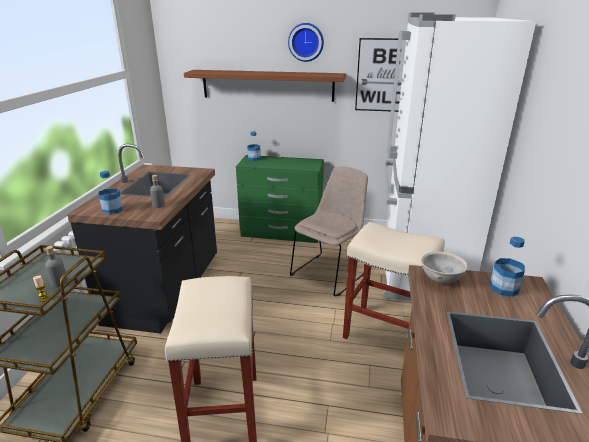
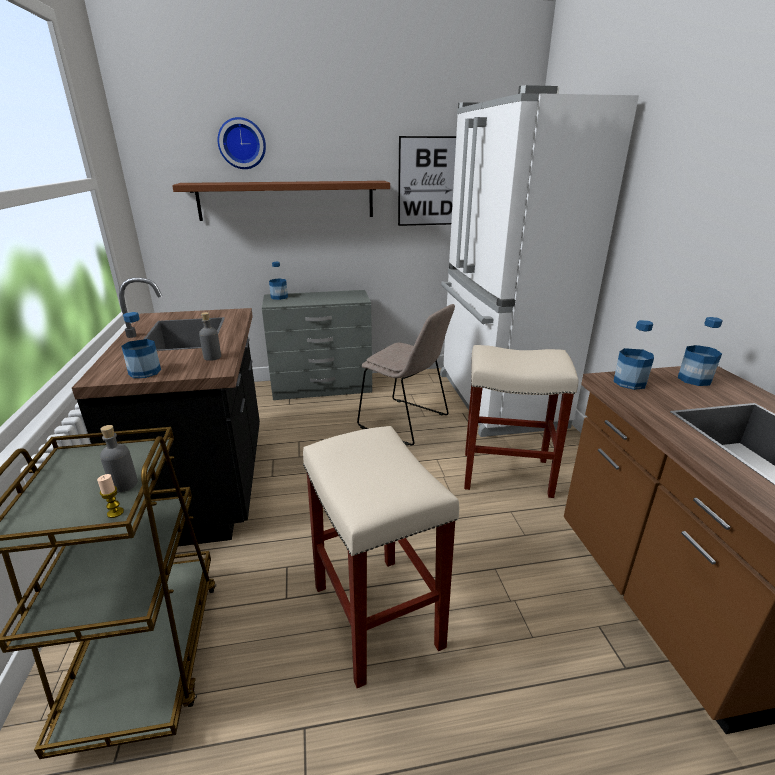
camera: 20 degrees left, 0 degrees up
green dresser [236,155,324,243] -> grey dresser [262,290,372,400]
wall clock [288,23,324,62] -> wall clock moved to [218,117,266,169]
beige chair [290,166,368,296] -> beige chair turned 105 degrees clockwise [357,304,455,446]
grey bowl [421,251,468,284] -> bottle [613,320,654,390]

